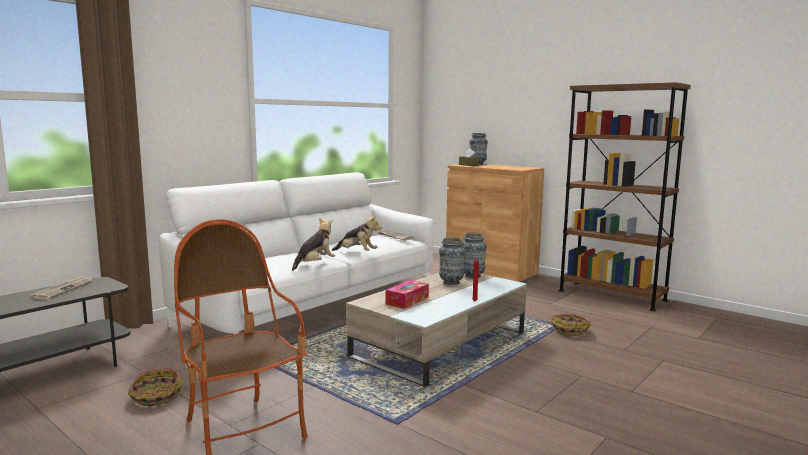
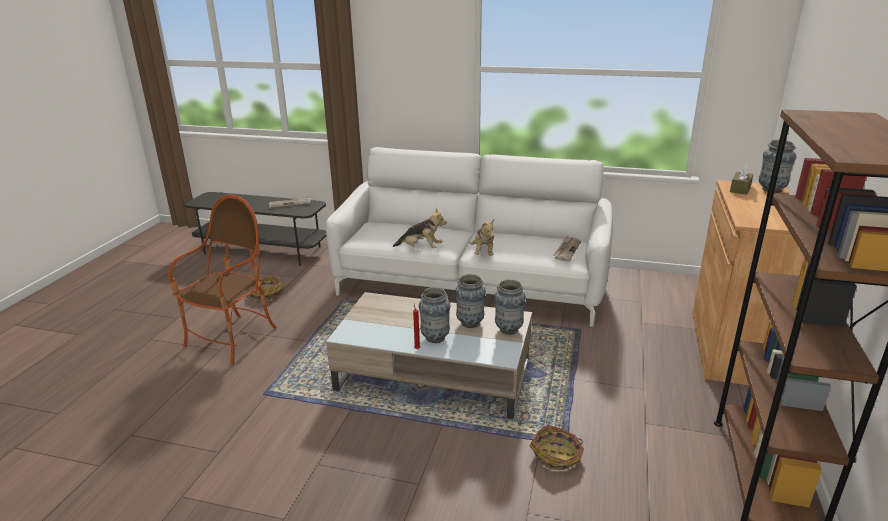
camera: 65 degrees right, 15 degrees up
tissue box [386,280,429,309] -> none
none -> vase [419,287,450,343]

